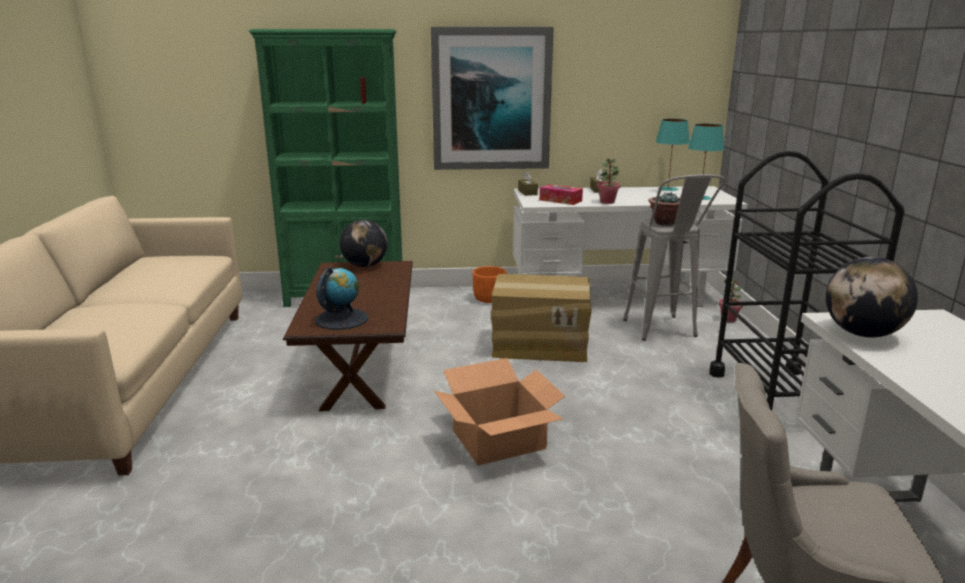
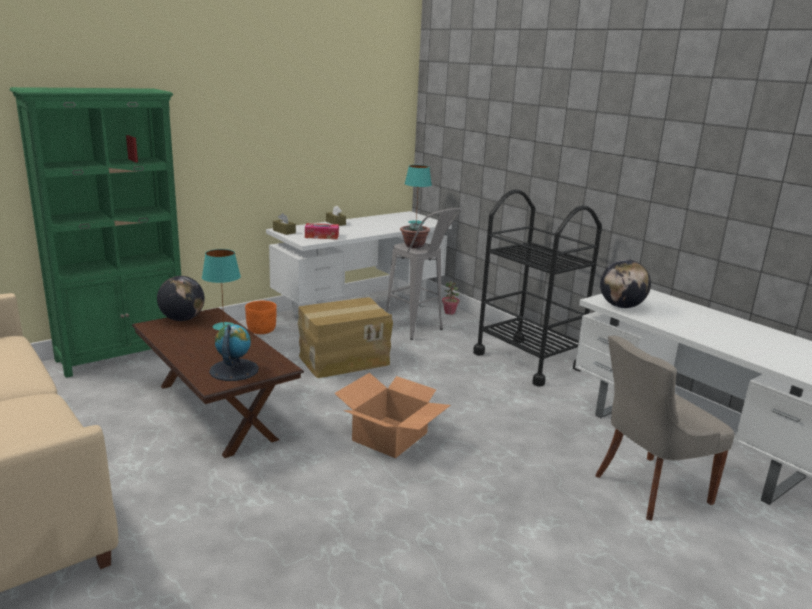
camera: 35 degrees left, 0 degrees up
picture [431,27,553,170] -> none
potted plant [597,159,620,204] -> none
turquoise table lamp [656,119,690,191] -> turquoise table lamp moved to [202,249,241,330]

